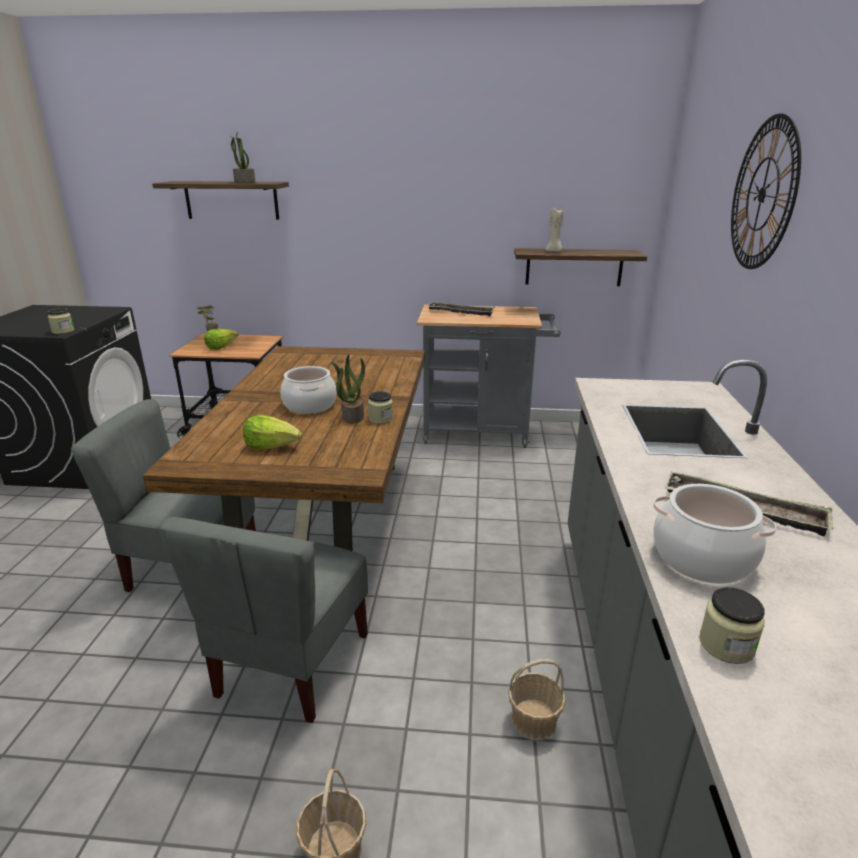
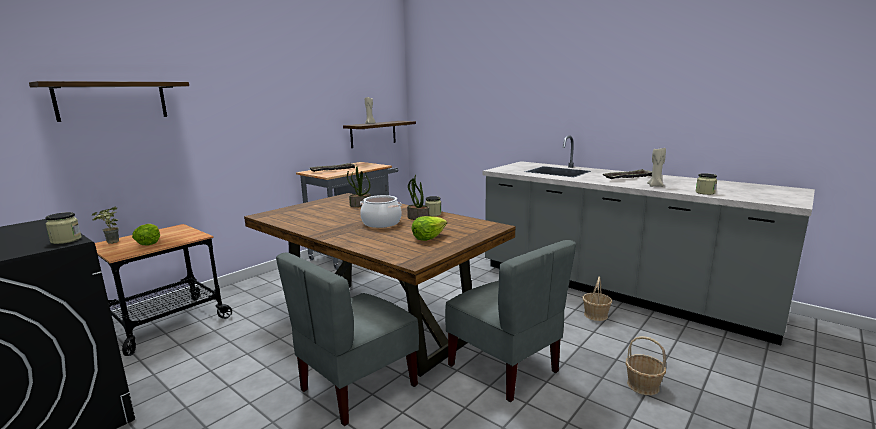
camera: 55 degrees left, 10 degrees down
potted plant [230,131,255,183] -> potted plant moved to [347,167,371,207]
cooking pot [653,484,776,584] -> beige candle [647,148,666,187]
wall clock [731,113,801,269] -> none

